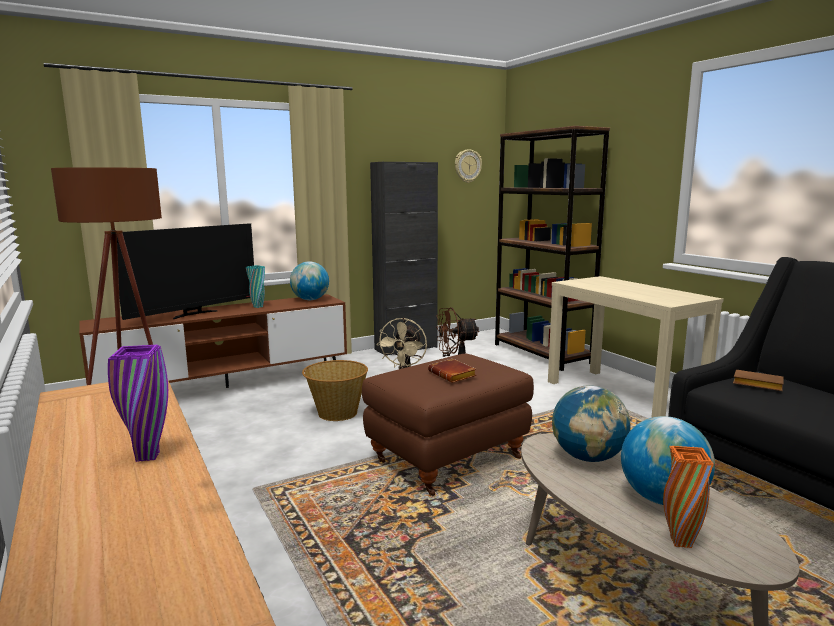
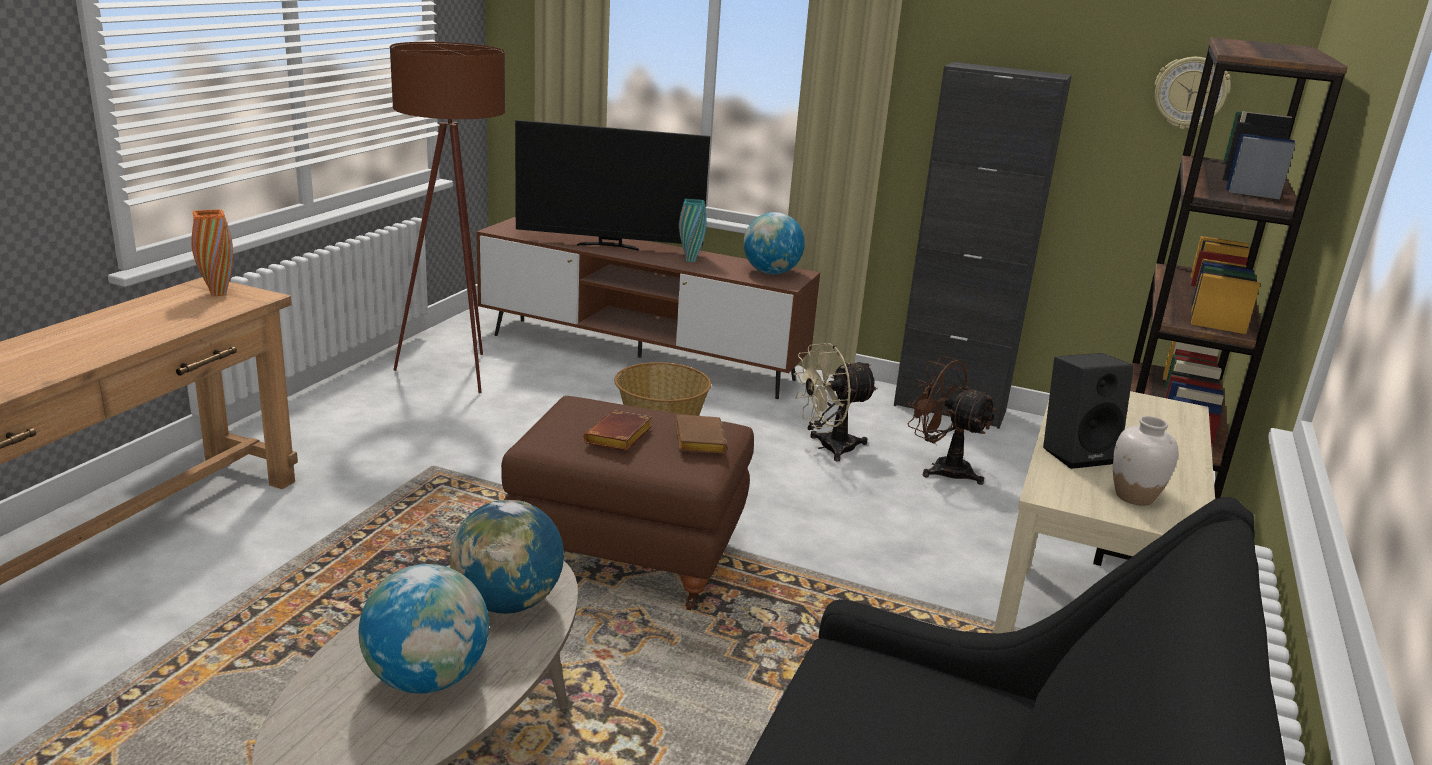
camera: 50 degrees right, 10 degrees up
purple vase [108,345,168,462] -> none
orange vase [663,446,714,548] -> orange vase moved to [191,209,233,297]
brown book [733,370,784,391] -> brown book moved to [675,414,728,454]
none -> black speaker [1043,353,1134,469]
none -> white vase [1113,416,1178,506]

